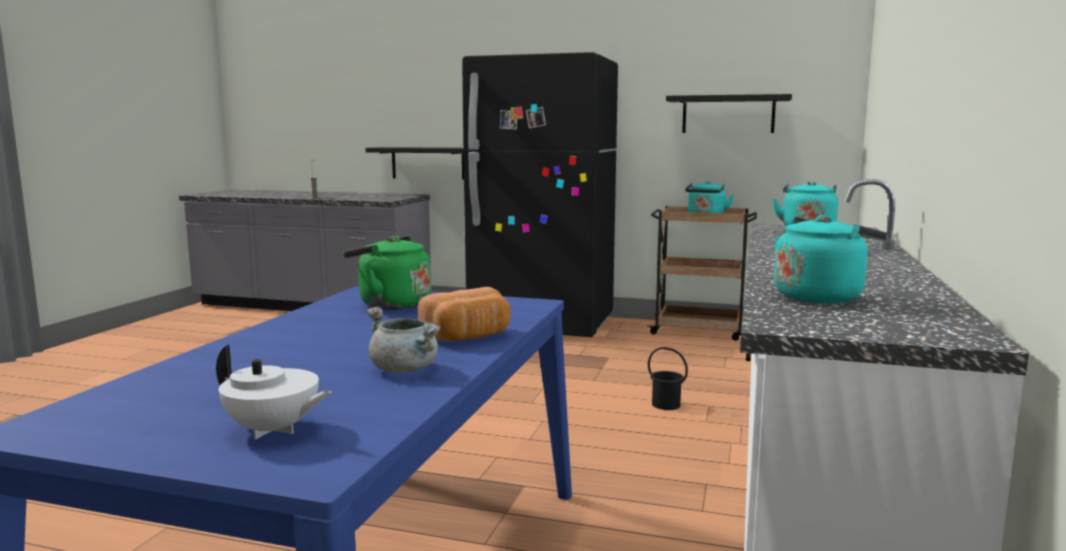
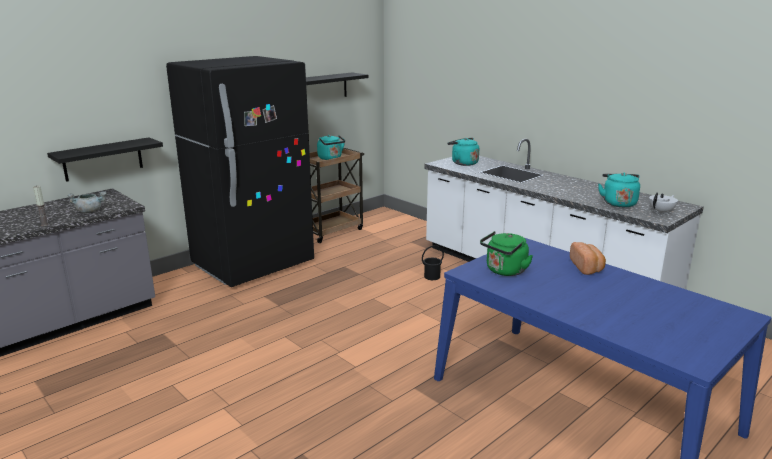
camera: 60 degrees left, 10 degrees up
white teapot [216,345,332,439] -> white teapot moved to [649,193,678,214]
grey cooking pot [366,307,441,373] -> grey cooking pot moved to [67,192,106,213]

